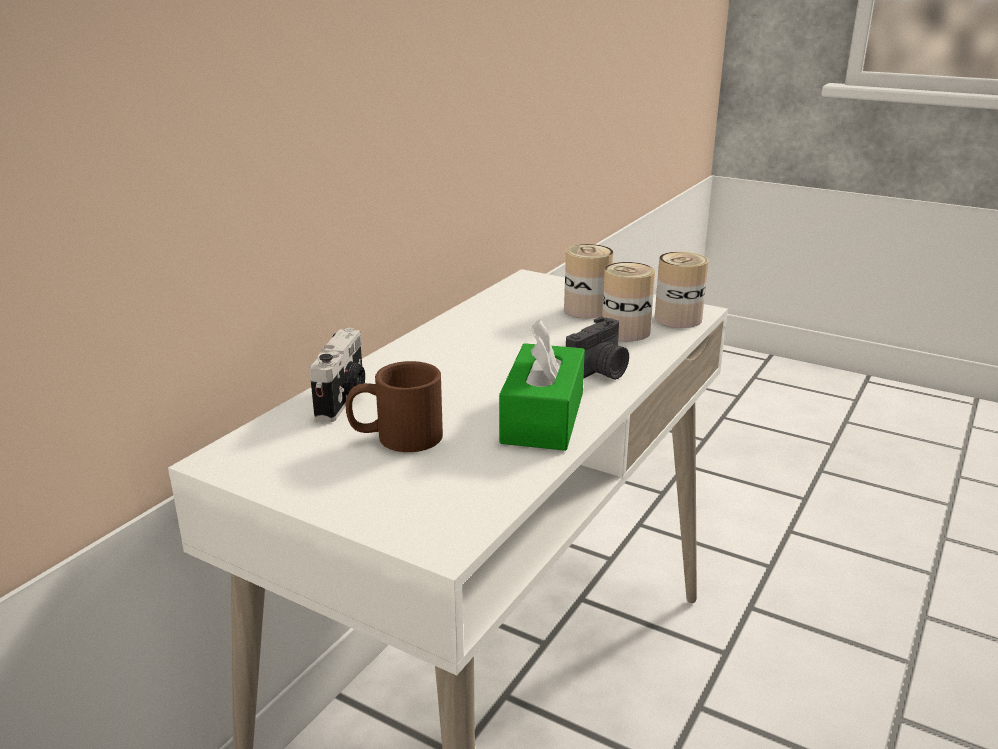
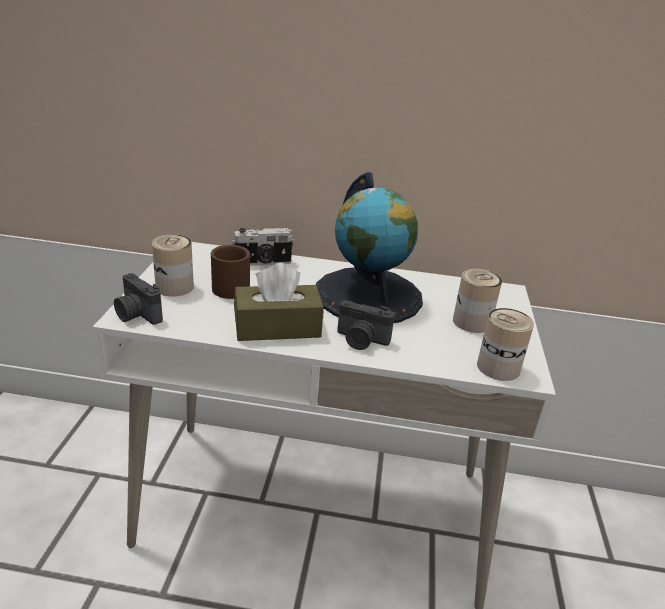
camera: 65 degrees right, 5 degrees up
green tissue box [499,319,585,451] -> brown tissue box [234,263,324,341]
can [602,262,655,341] -> can moved to [152,234,194,297]
none -> camera [114,273,163,325]
none -> globe [316,172,423,323]

